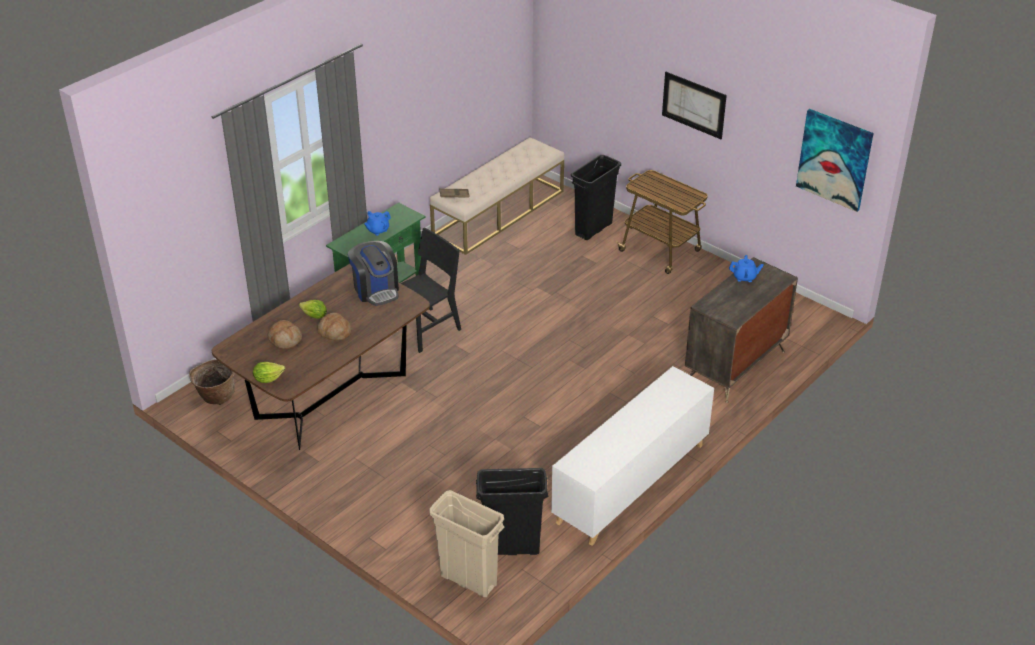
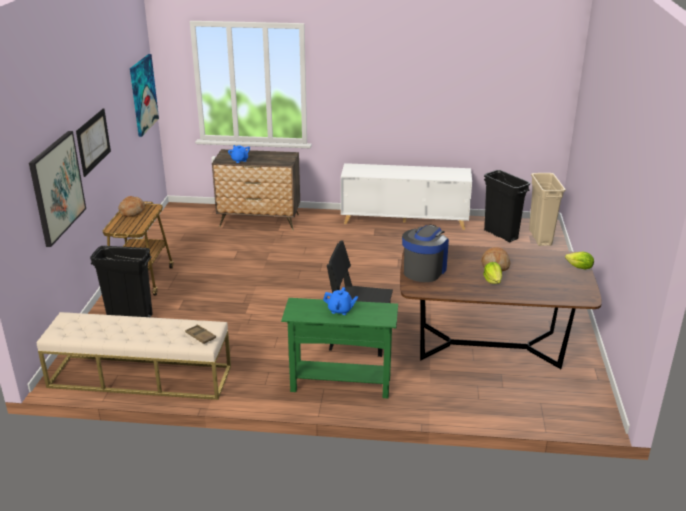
camera: 125 degrees left, 10 degrees down
basket [189,359,235,405] -> none
bread [268,320,302,349] -> bread moved to [118,196,145,217]
none -> picture [29,131,86,247]

